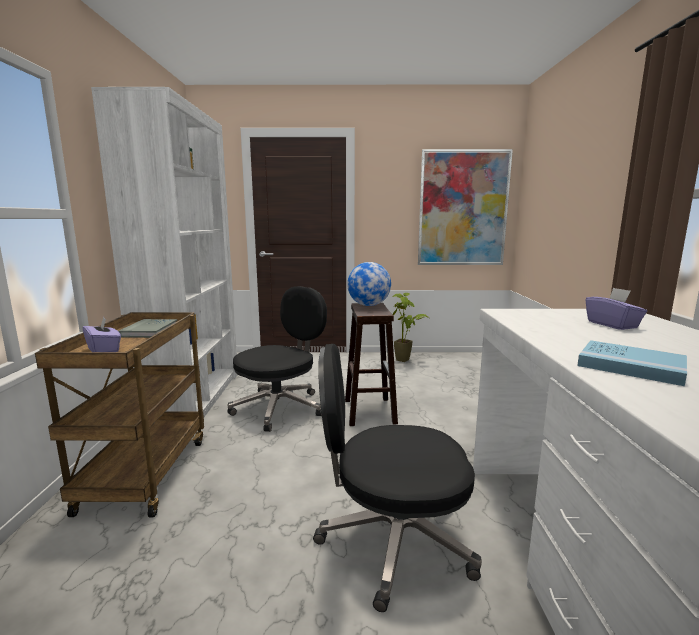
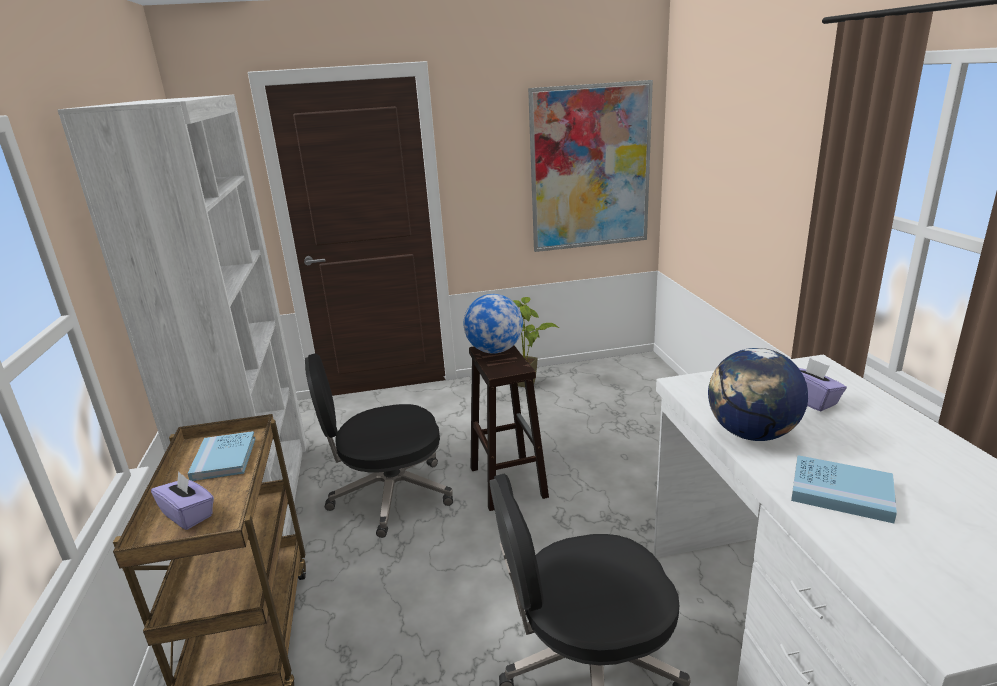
camera: 10 degrees left, 10 degrees up
grey book [118,319,177,338] -> blue book [187,431,256,481]
black office chair [227,286,327,432] -> black office chair turned 135 degrees counterclockwise [305,353,453,538]
none -> globe [708,348,808,441]

